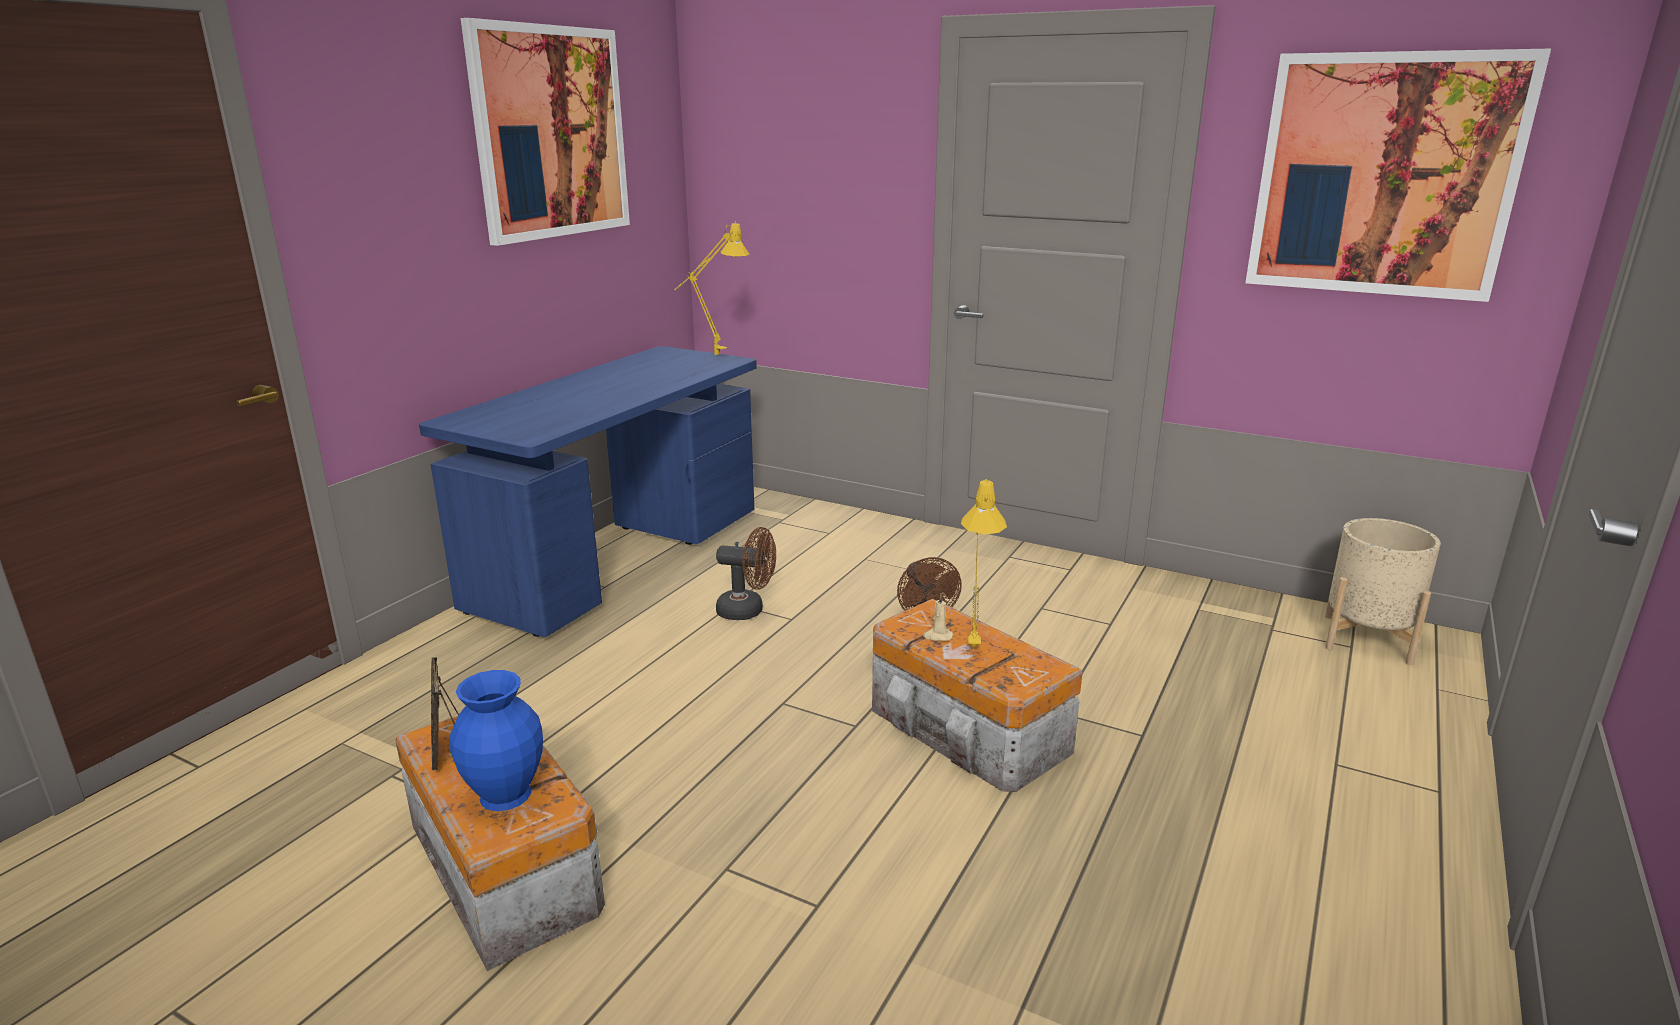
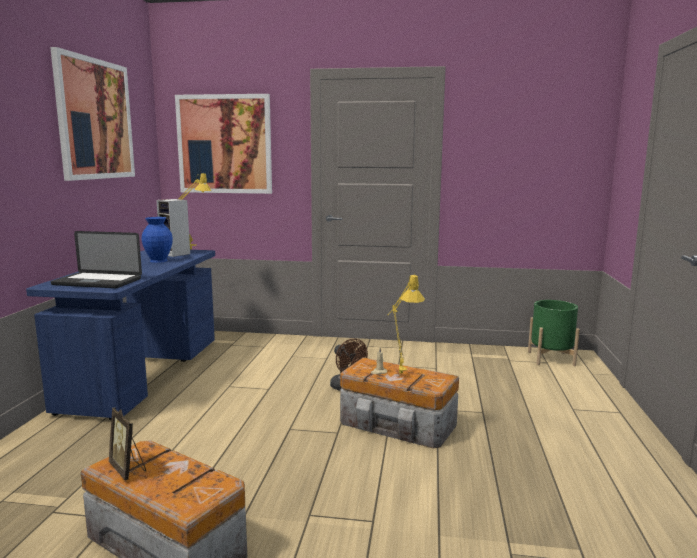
camera: 20 degrees left, 10 degrees down
blue vase [449,670,543,811] -> blue vase moved to [142,217,173,263]
brown fan [716,527,776,620] -> none
picture [1245,49,1551,302] -> picture moved to [175,94,272,194]
beige planter [1325,518,1441,665] -> green planter [528,300,580,366]
none -> laptop [51,231,142,288]
none -> speaker [156,199,190,257]

